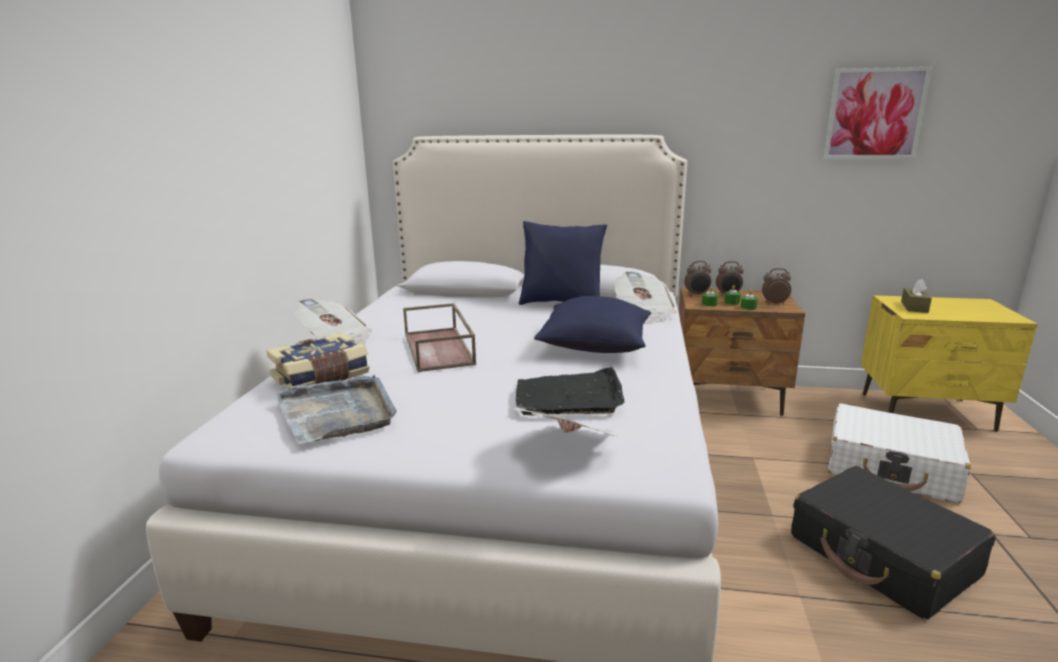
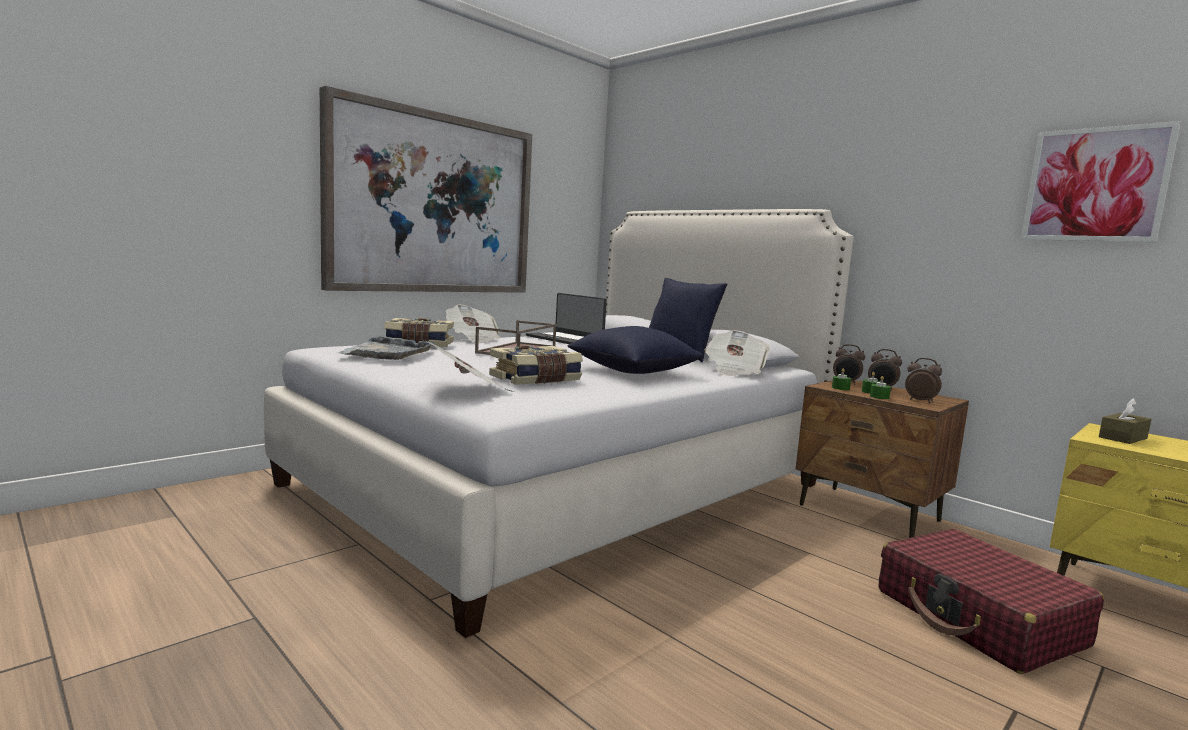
camera: 35 degrees right, 10 degrees down
black tray [516,367,625,416] -> book [489,345,583,385]
black suitcase [791,466,996,620] -> none
white suitcase [828,403,971,503] -> red suitcase [878,529,1104,674]
none -> picture [320,86,532,293]
none -> laptop [526,293,607,344]

